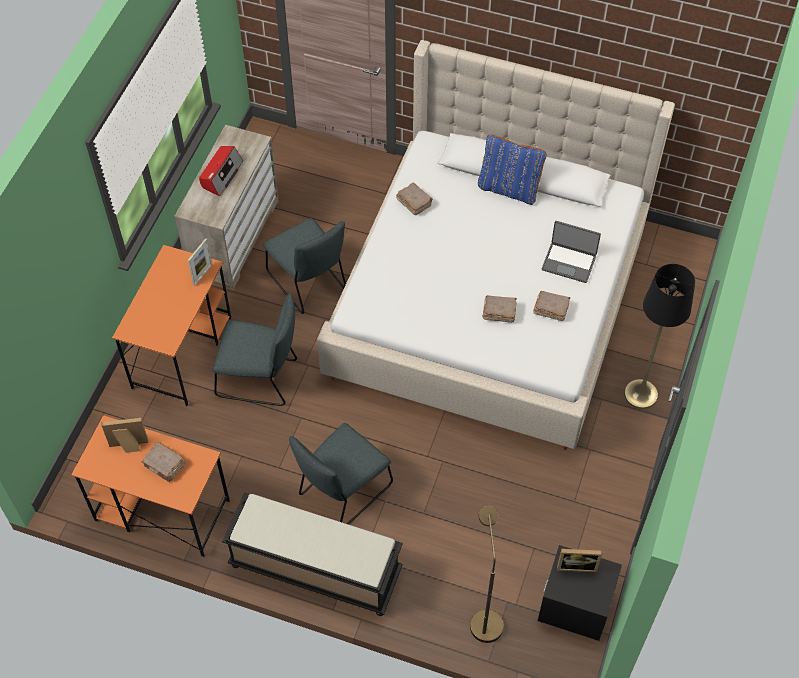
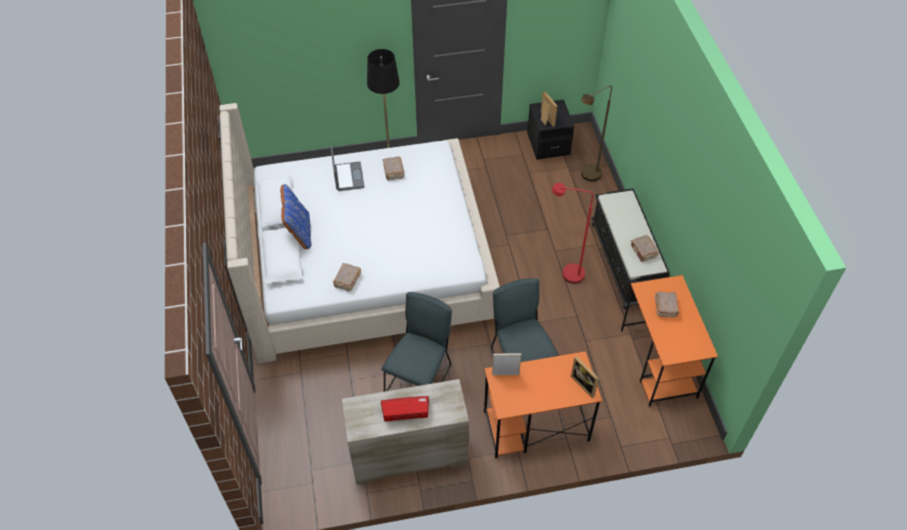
camera: 120 degrees left, 5 degrees down
picture frame [102,418,148,453] -> picture frame moved to [571,356,599,398]
grey chair [289,423,393,525] -> red floor lamp [552,183,593,284]
brown book [482,295,517,323] -> brown book moved to [631,235,659,262]

